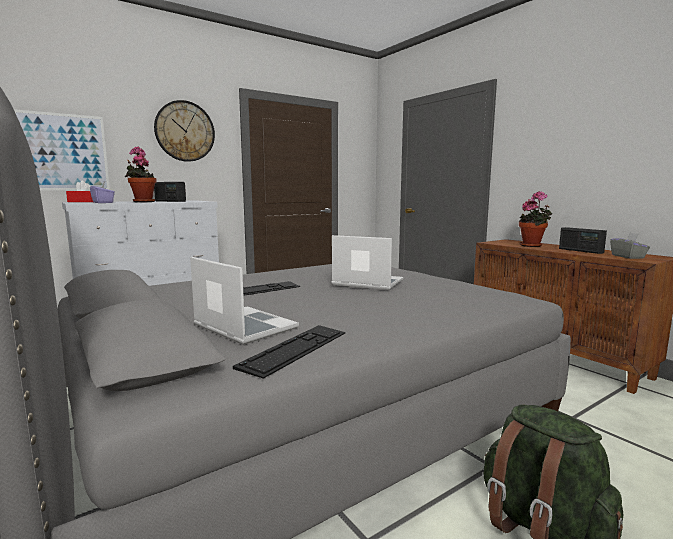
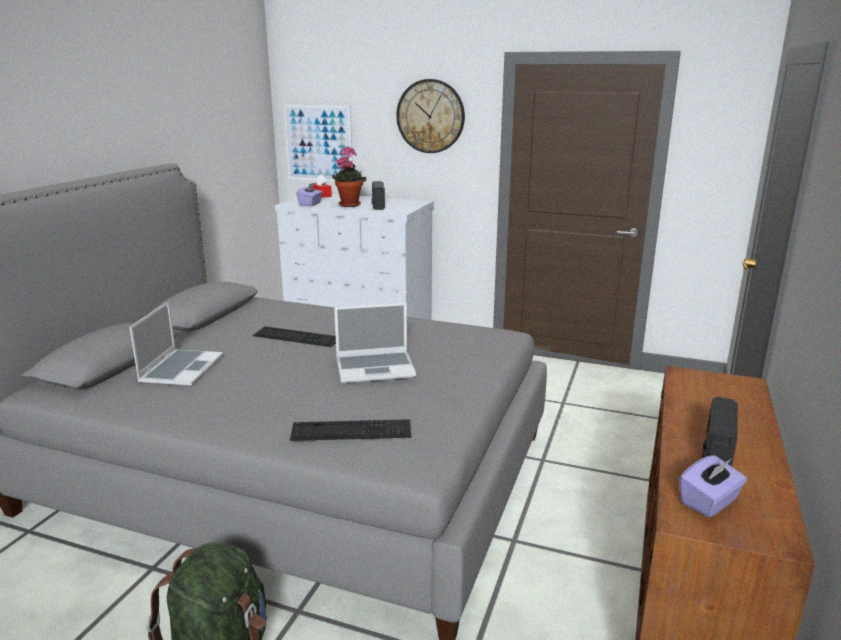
camera: 55 degrees right, 10 degrees up
keyboard [233,325,345,379] -> keyboard moved to [290,419,411,441]
laptop [332,235,403,290] -> laptop turned 90 degrees clockwise [334,303,416,383]
potted plant [519,191,553,247] -> none
grey tissue box [610,233,650,259] -> purple tissue box [679,455,747,518]

